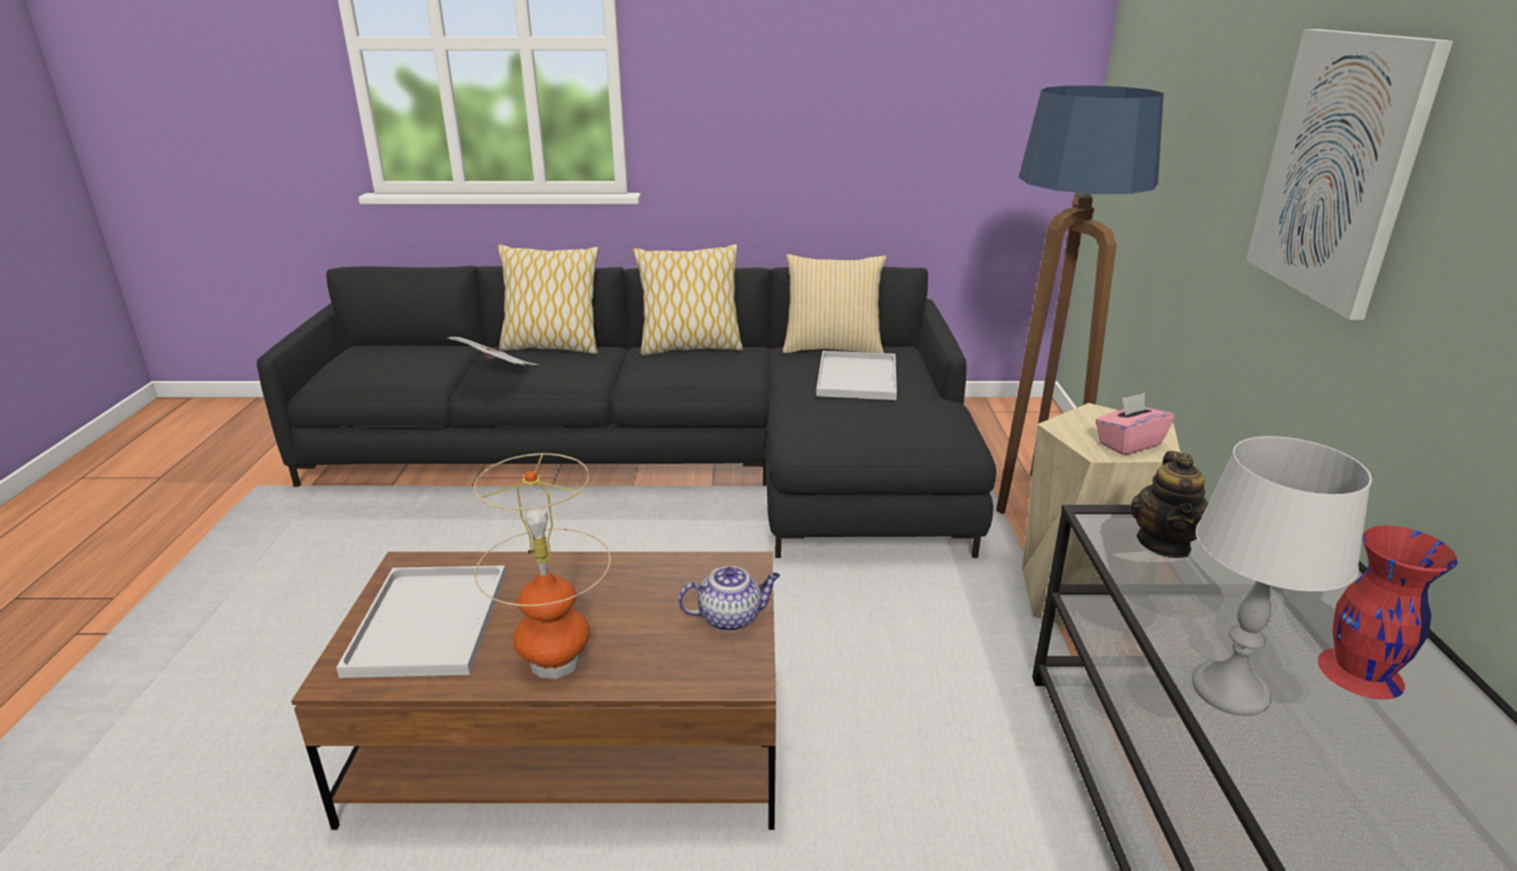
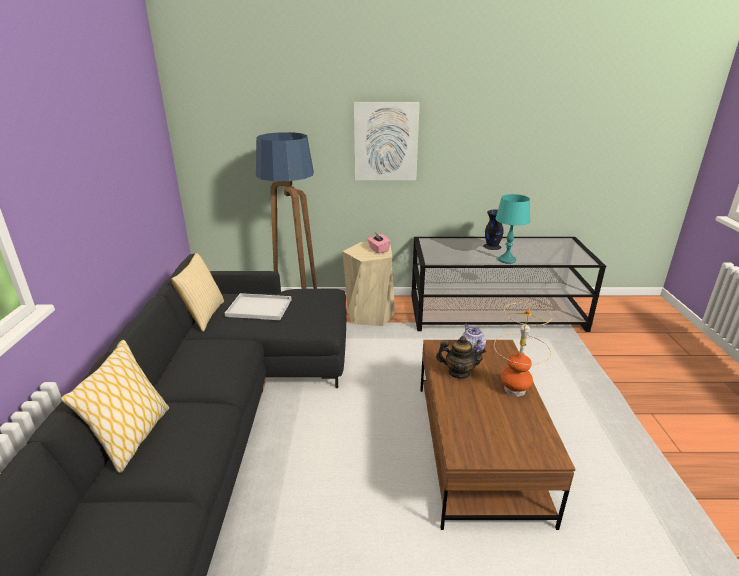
camera: 90 degrees left, 0 degrees up
white tray [336,565,506,678] -> none
newspaper [448,337,539,365] -> none
pillow [633,244,743,356] -> none
teapot [1130,451,1208,558] -> teapot moved to [436,336,486,379]
grey table lamp [1192,436,1372,716] -> turquoise table lamp [495,194,530,264]
red vase [1318,525,1458,699] -> black vase [483,210,504,250]

